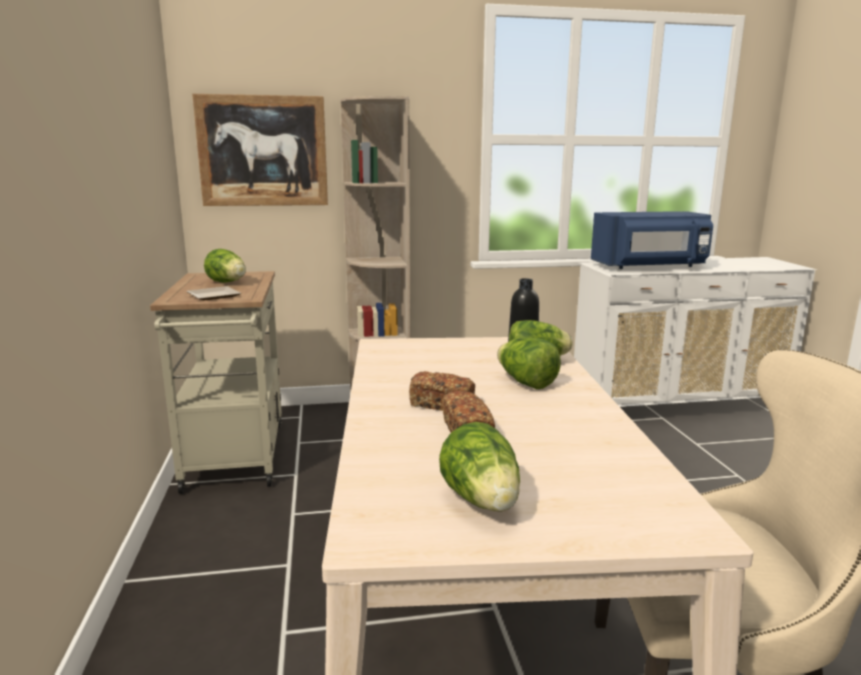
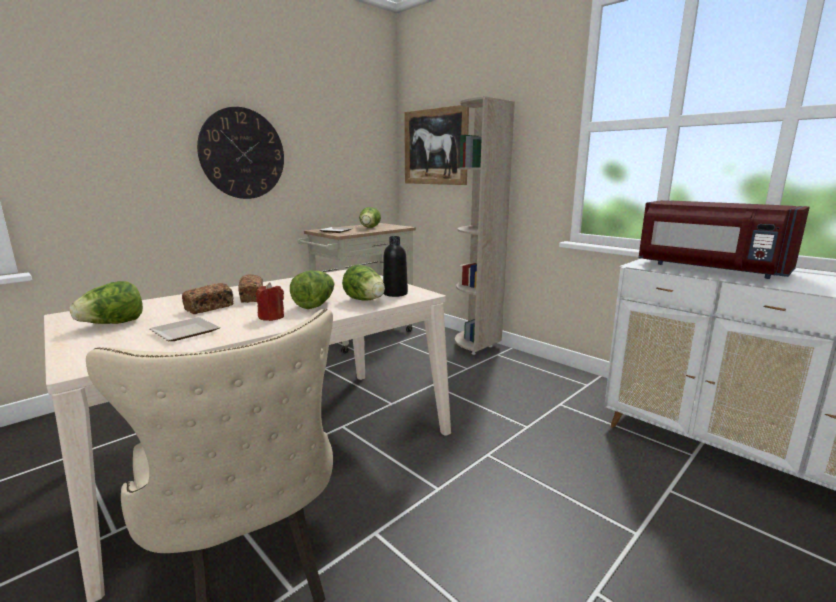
camera: 55 degrees right, 0 degrees up
blue microwave [591,211,713,269] -> red microwave [638,200,810,279]
none -> plate [150,317,220,341]
none -> wall clock [197,107,284,199]
none -> red candle [256,283,284,321]

